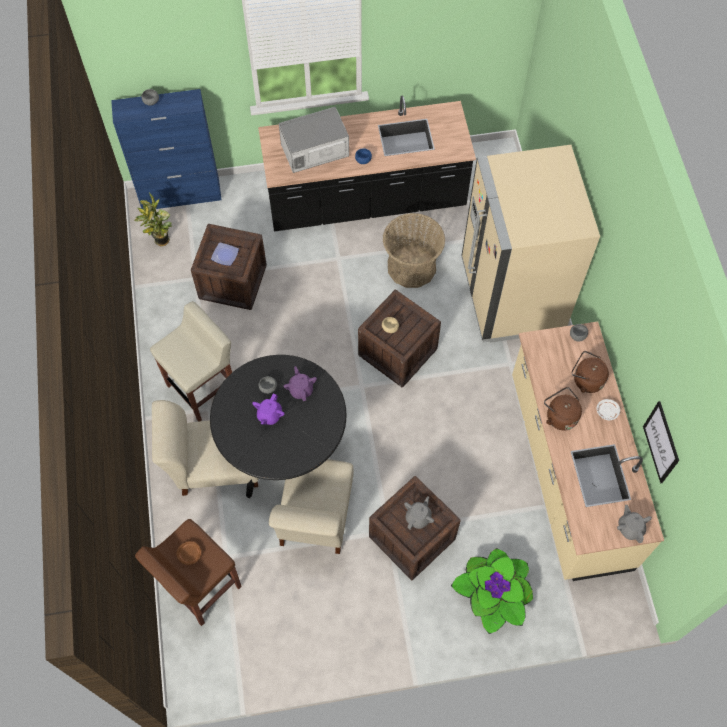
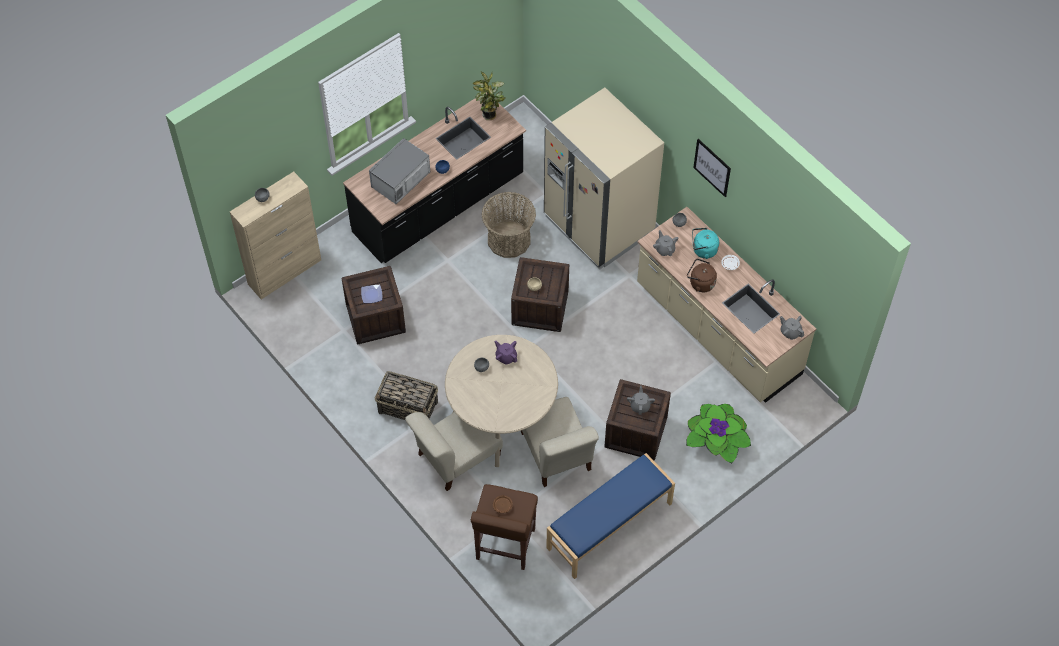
camera: 30 degrees left, 5 degrees down
blue cabinet [111,89,222,209] -> beige cabinet [230,172,321,299]
potted plant [134,193,173,246] -> potted plant moved to [472,72,506,120]
beige stool [150,301,232,422] -> basket [375,371,438,420]
black dining table [210,355,347,498] -> beige dining table [445,335,558,467]
purple teapot [252,394,285,425] -> none
brown kettle [572,351,609,393] -> turquoise kettle [692,228,719,259]
picture [643,401,679,484] -> picture moved to [693,139,731,197]
none -> blue bench [546,453,675,579]
none -> grey teapot [653,230,678,256]

